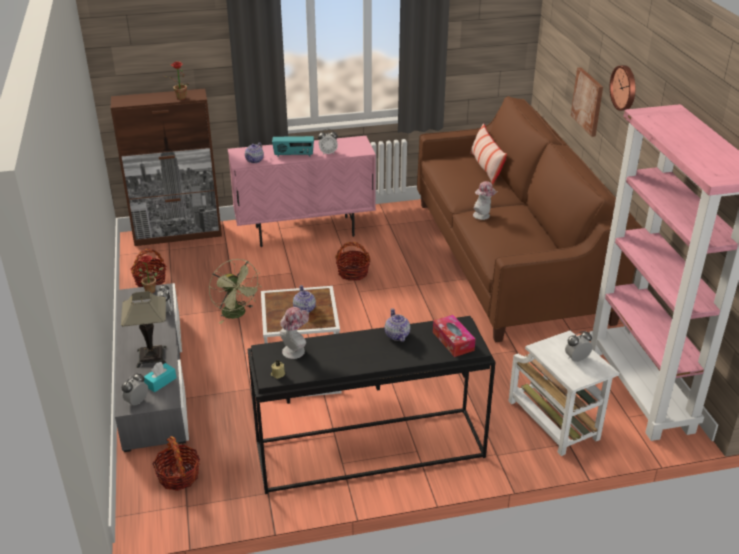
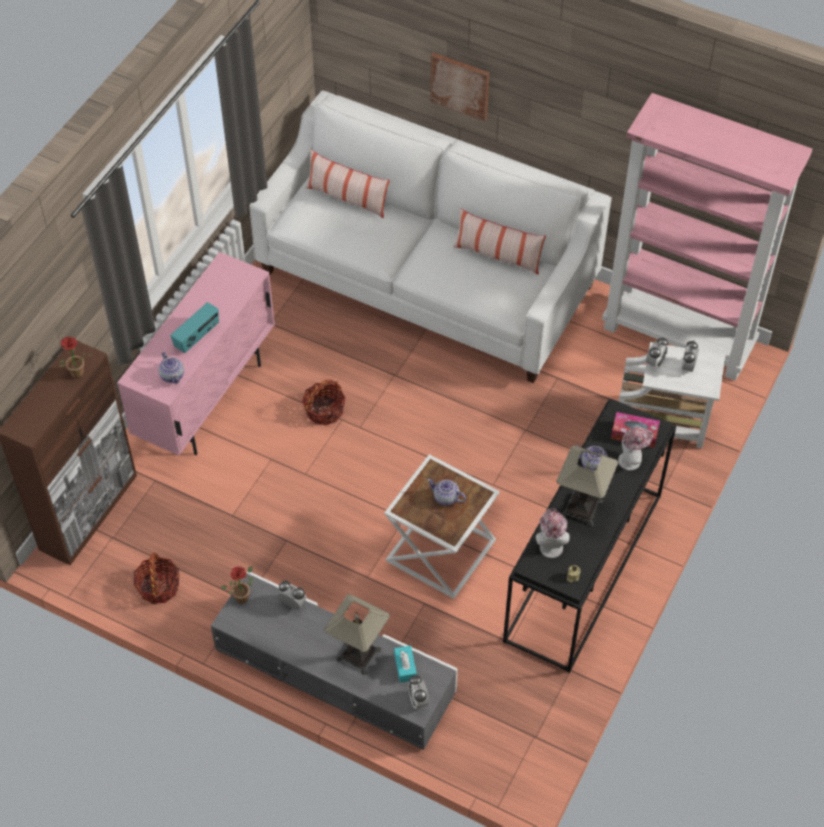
camera: 50 degrees left, 20 degrees up
basket [152,436,200,491] -> none
green fan [209,259,262,324] -> none
alarm clock [318,129,338,155] -> alarm clock moved to [646,337,668,370]
brown sofa [417,96,642,342] -> white sofa [249,90,612,383]
hat [473,181,497,220] -> hat moved to [618,426,653,470]
wall clock [610,65,635,111] -> none
none -> pillow [453,208,546,275]
none -> table lamp [556,446,619,527]

